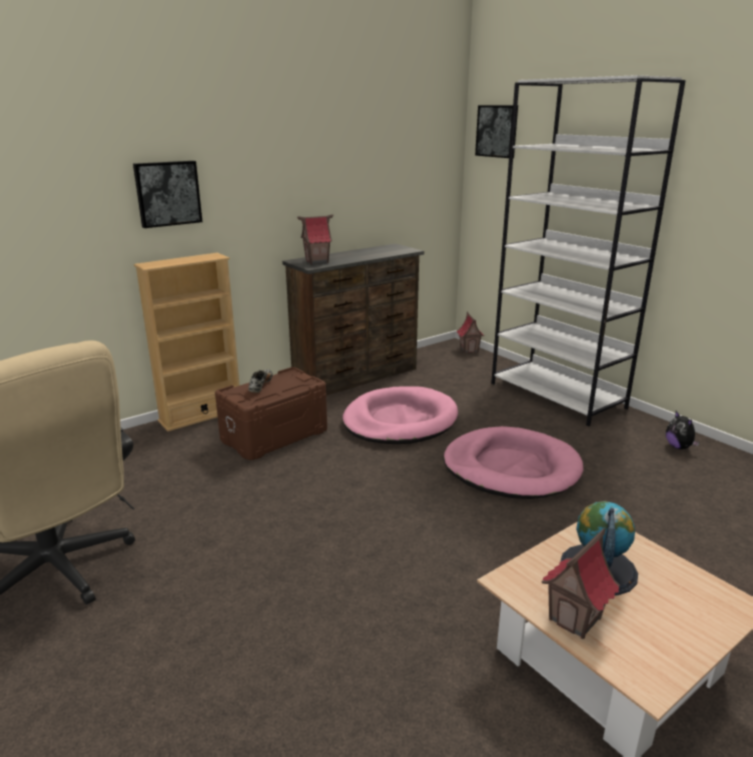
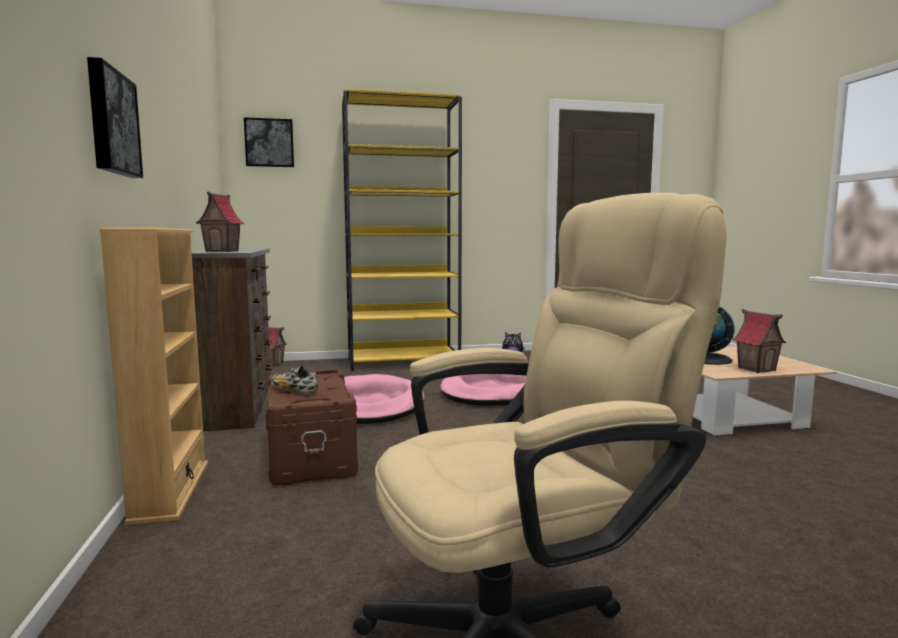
camera: 65 degrees left, 15 degrees down
white bookcase [491,75,686,426] -> yellow bookcase [342,89,462,371]

